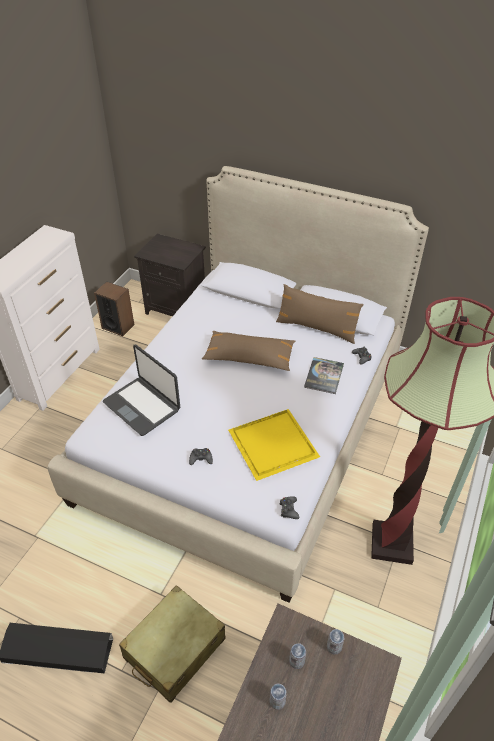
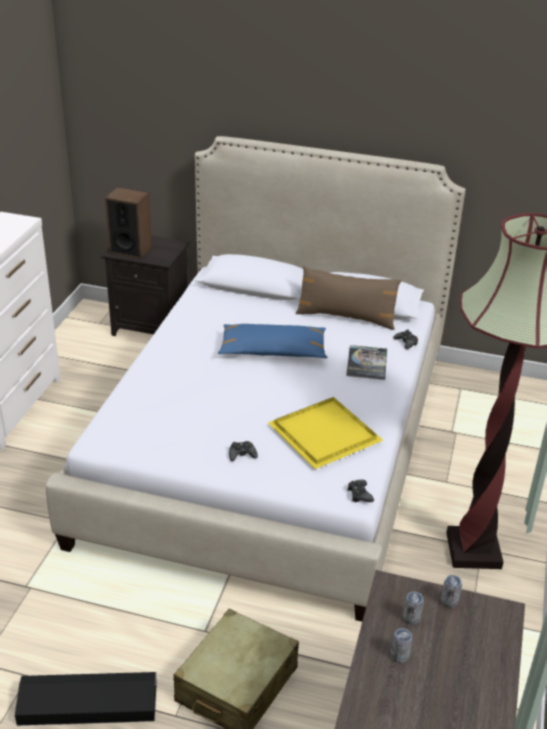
camera: 10 degrees left, 10 degrees down
speaker [94,282,134,336] -> speaker moved to [105,187,152,259]
laptop [103,345,180,436] -> none
brown pillow [202,331,295,371] -> blue pillow [218,324,327,358]

